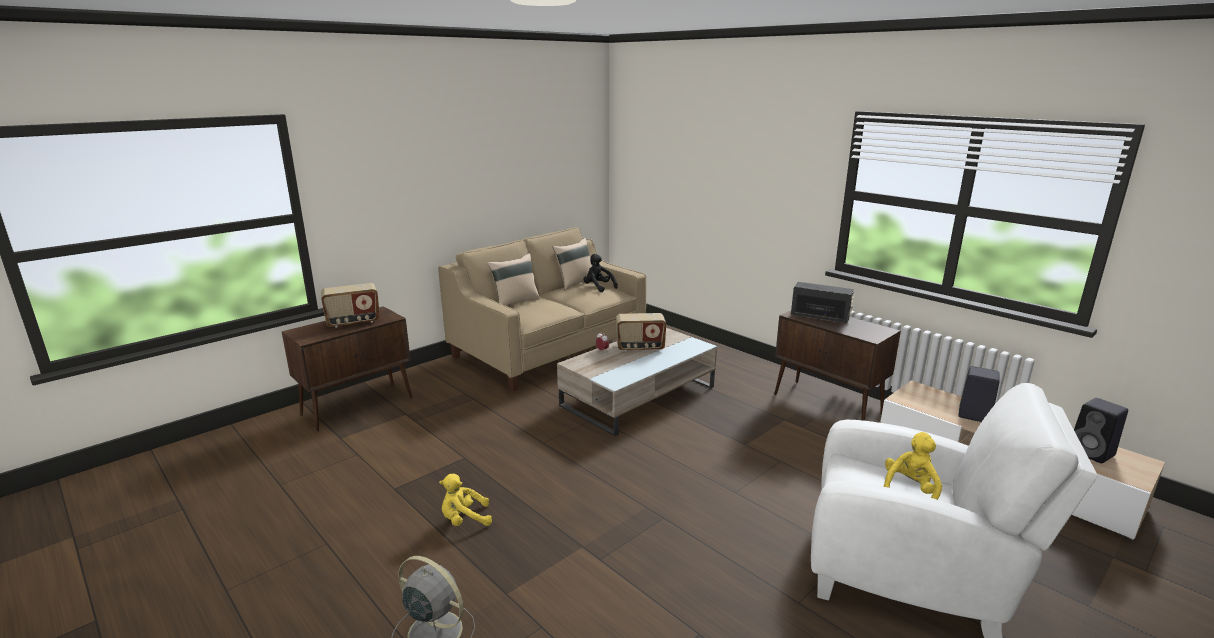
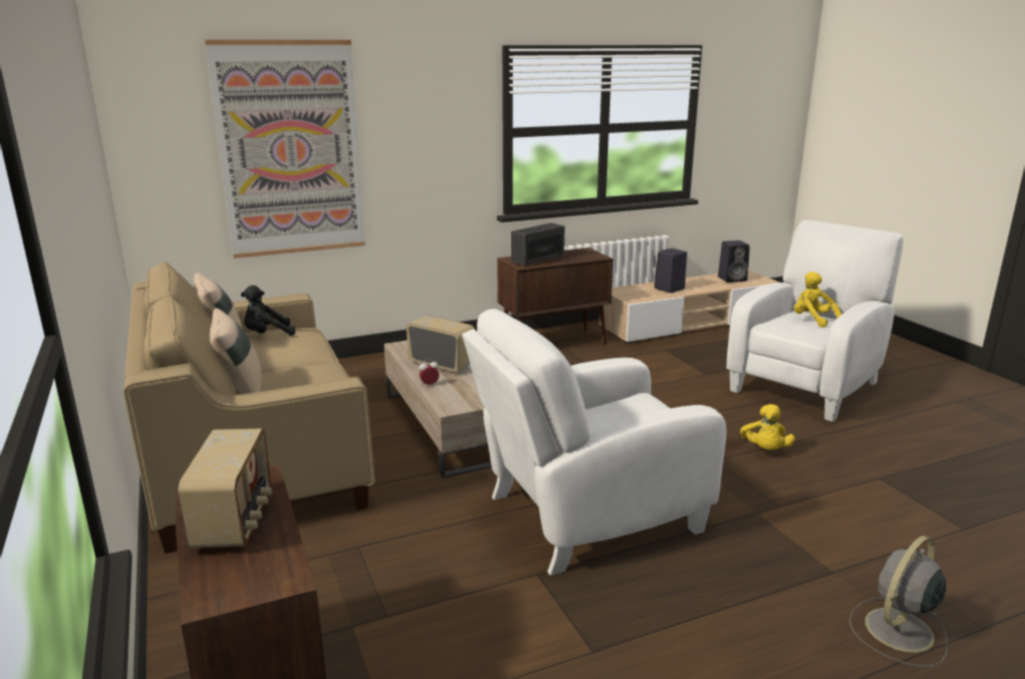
camera: 70 degrees left, 0 degrees up
yellow plush toy [439,474,492,526] -> yellow plush toy moved to [740,404,795,450]
radio [616,313,666,351] -> radio turned 75 degrees counterclockwise [406,315,475,372]
none -> picture [205,40,365,258]
none -> white armchair [462,309,727,576]

